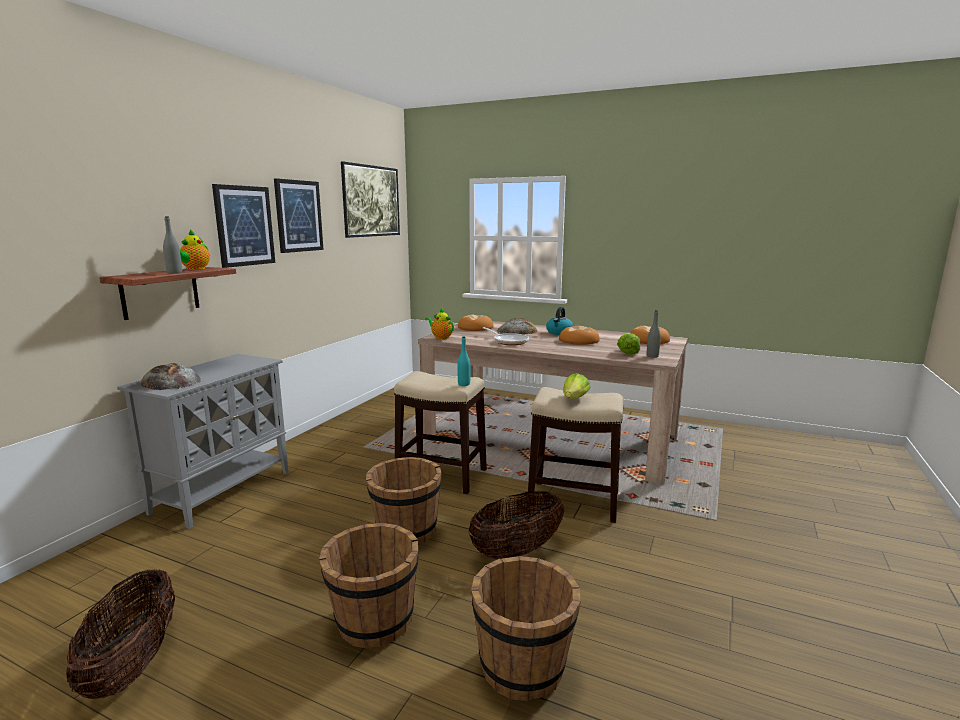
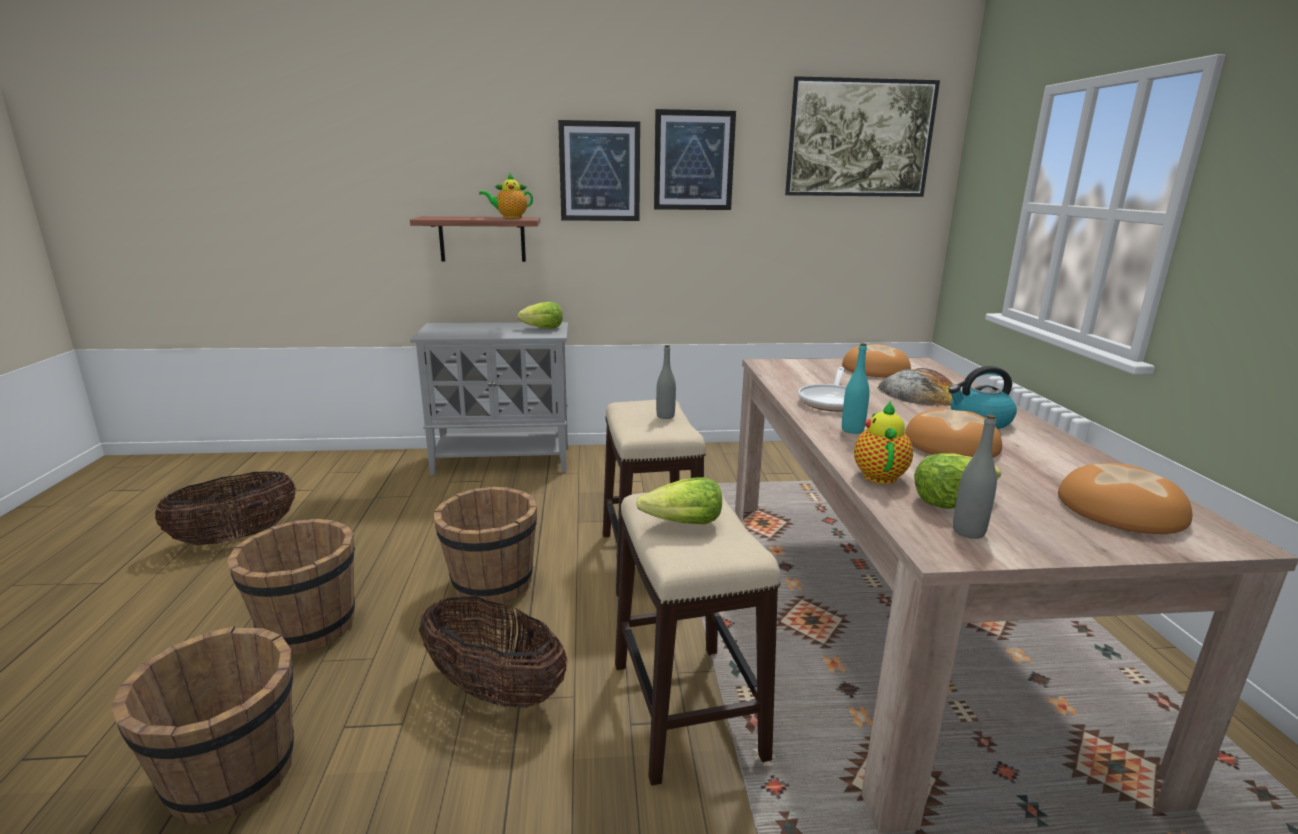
camera: 60 degrees right, 5 degrees up
bread [141,363,201,390] -> none
grey bottle [163,216,182,274] -> grey bottle moved to [656,345,676,419]
teapot [425,308,454,340] -> teapot moved to [854,400,913,484]
turquoise bottle [457,337,470,386] -> turquoise bottle moved to [842,343,870,434]
none -> lettuce [517,302,562,329]

